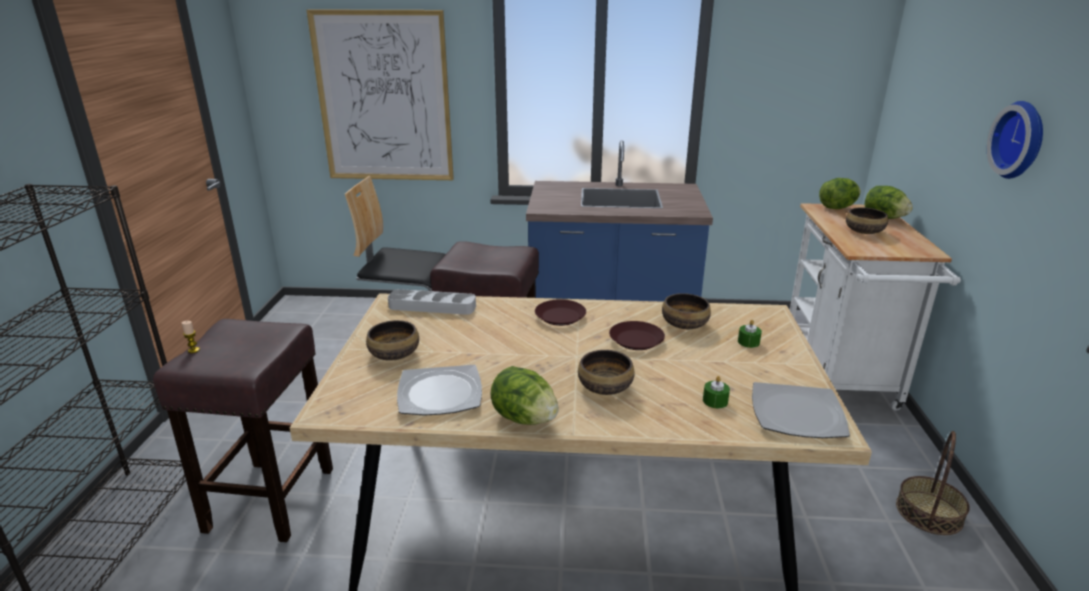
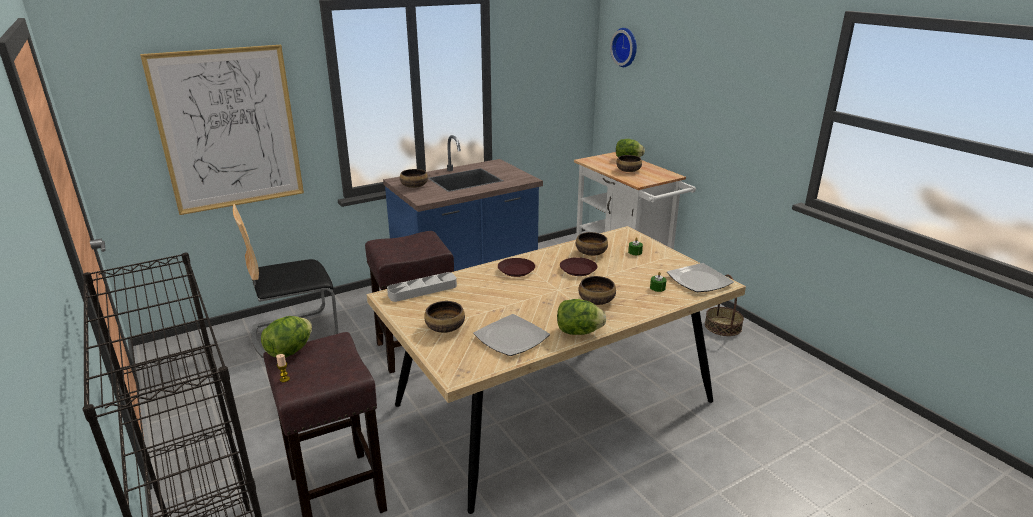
camera: 35 degrees left, 0 degrees up
lettuce [819,178,861,209] -> lettuce moved to [261,316,312,357]
wall clock [987,101,1043,179] -> wall clock moved to [610,28,637,67]
none -> bowl [400,169,428,188]

